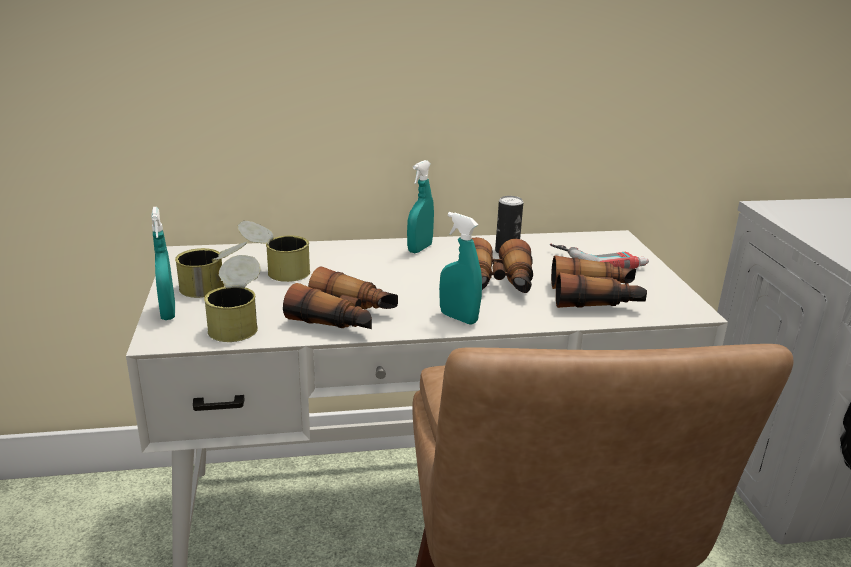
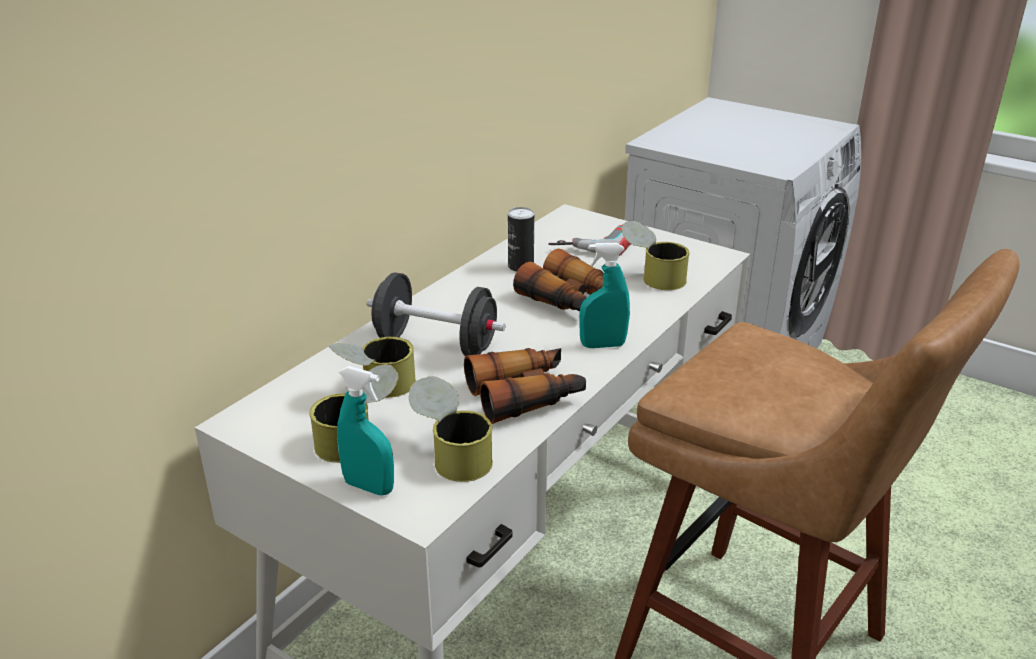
camera: 45 degrees left, 5 degrees up
turquoise spray bottle [407,160,434,253] -> none
binoculars [551,255,647,308] -> can [621,221,690,290]
none -> black dumbbell [367,272,506,356]

